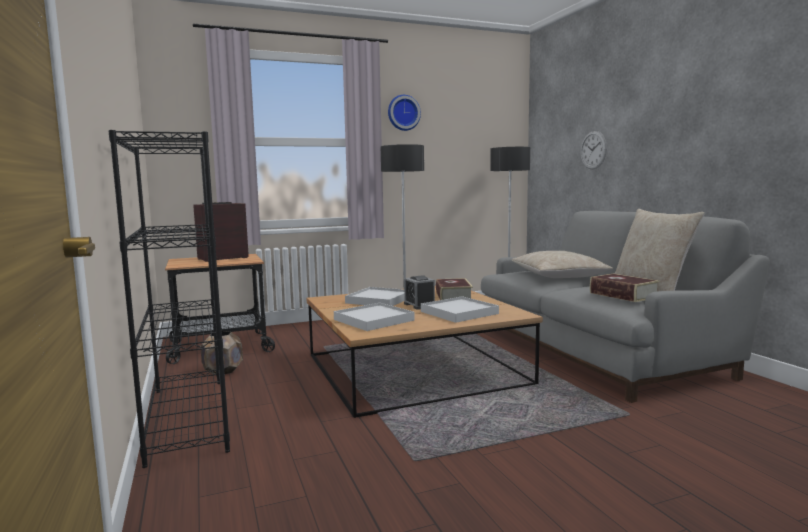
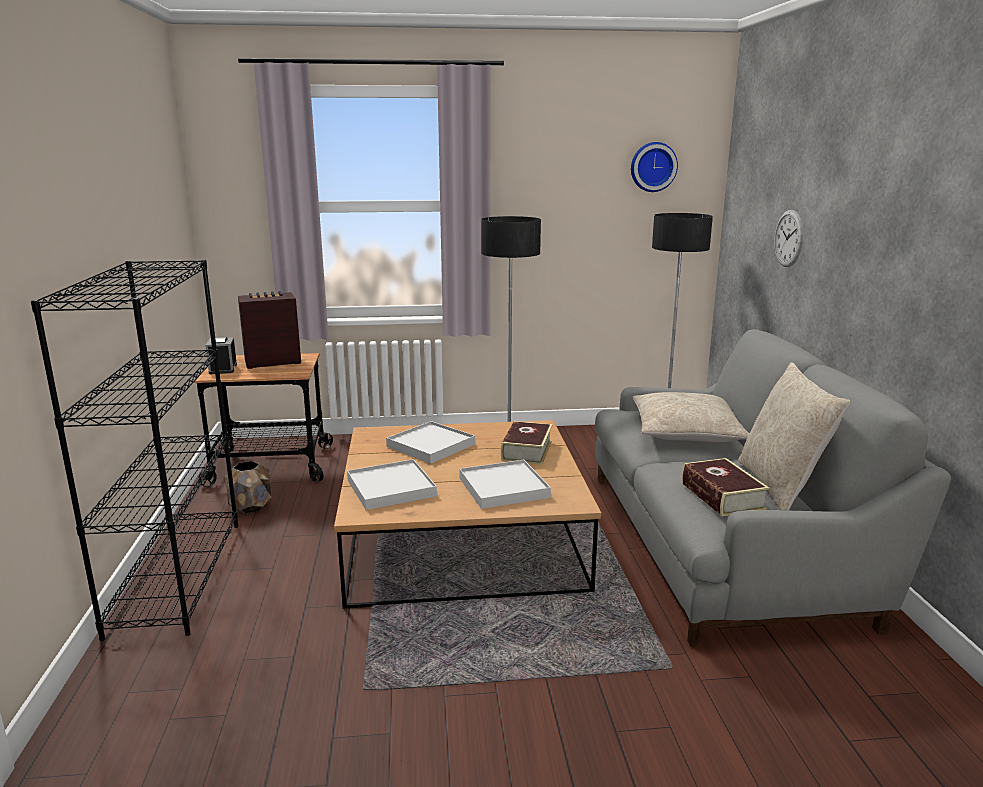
camera: 15 degrees right, 10 degrees up
wall clock [388,95,421,131] -> wall clock moved to [631,142,678,192]
alarm clock [404,275,435,310] -> alarm clock moved to [205,337,237,374]

